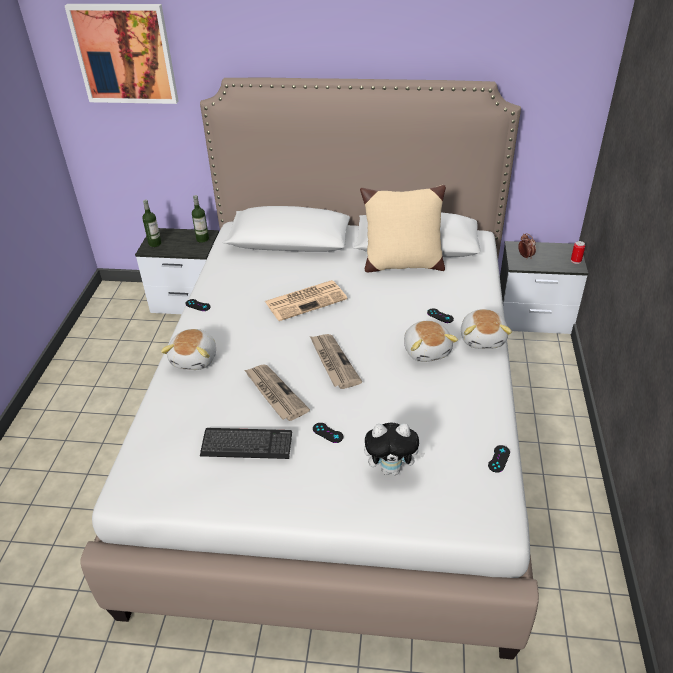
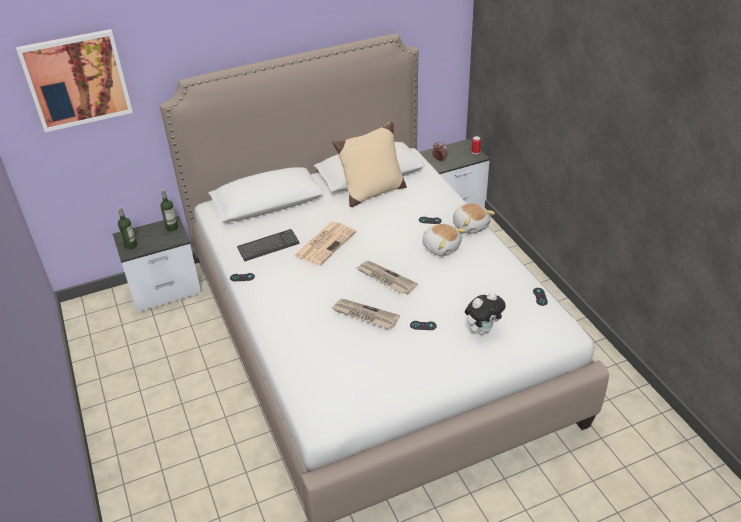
camera: 30 degrees left, 0 degrees up
plush toy [161,329,216,370] -> none
keyboard [200,428,292,459] -> keyboard moved to [237,229,300,262]

